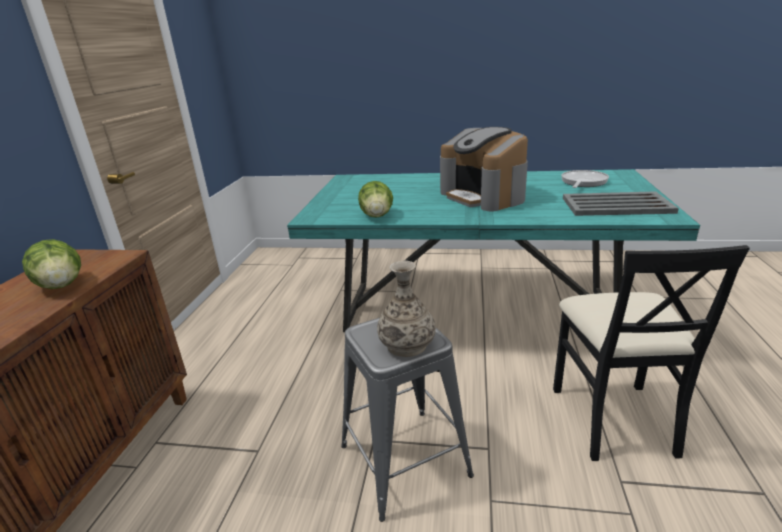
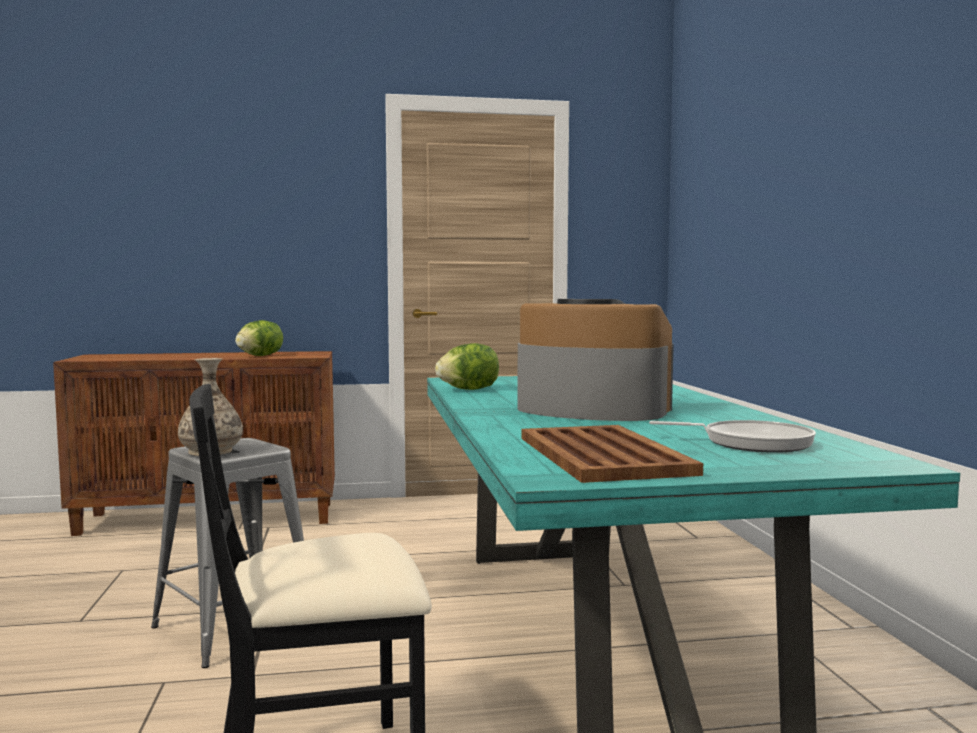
camera: 70 degrees right, 20 degrees down
coffee machine [440,127,528,211] -> coffee machine turned 75 degrees clockwise [517,299,674,421]
grey tray [563,191,679,216] -> brown tray [522,425,703,483]

